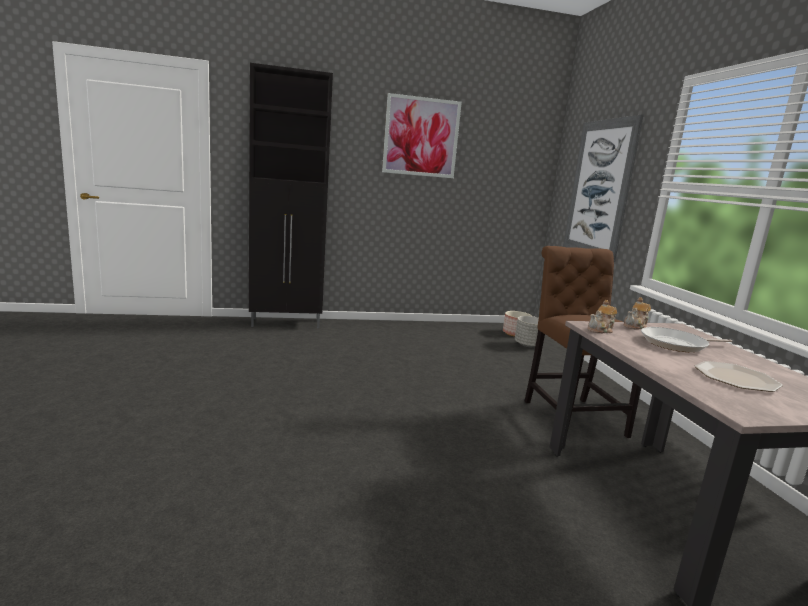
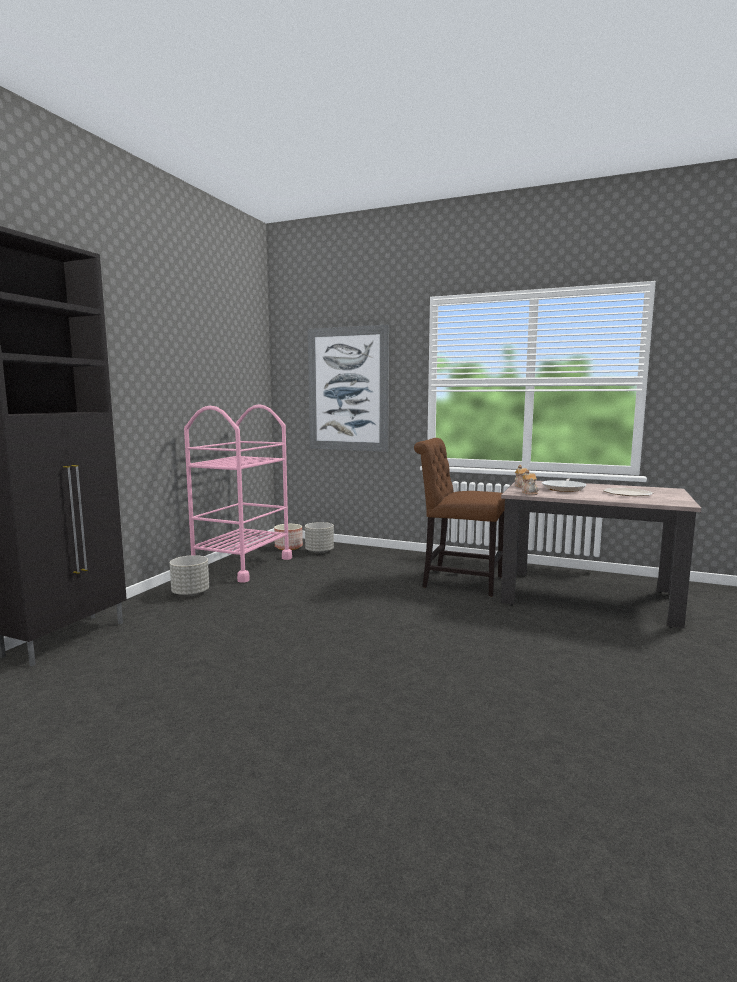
camera: 55 degrees left, 5 degrees down
picture [382,93,462,178] -> none
none -> grey planter [170,555,209,596]
none -> pink cart [184,404,292,583]

